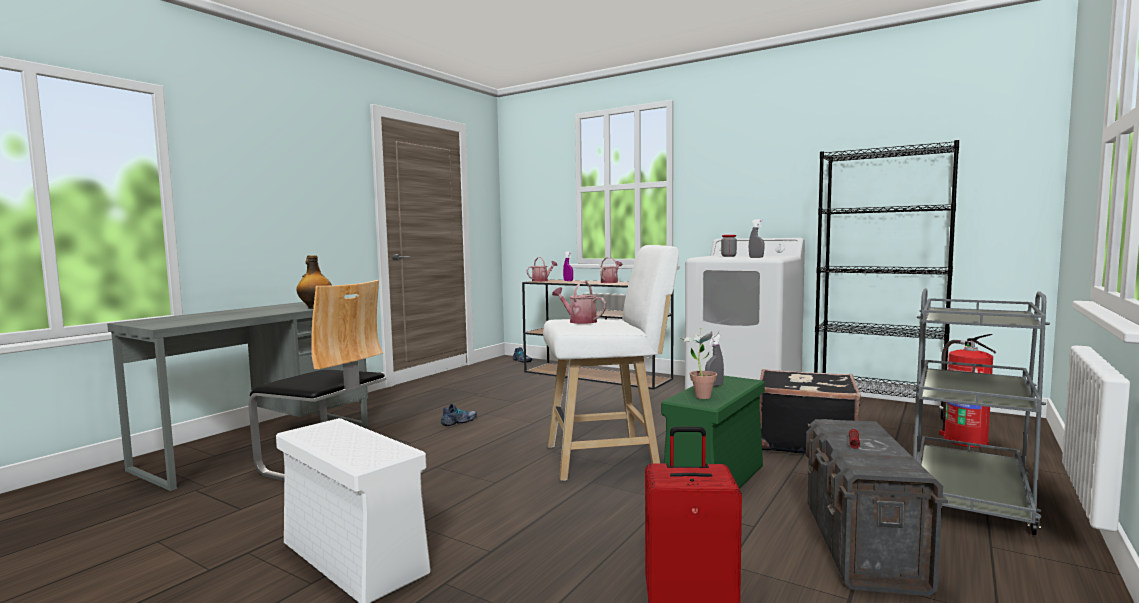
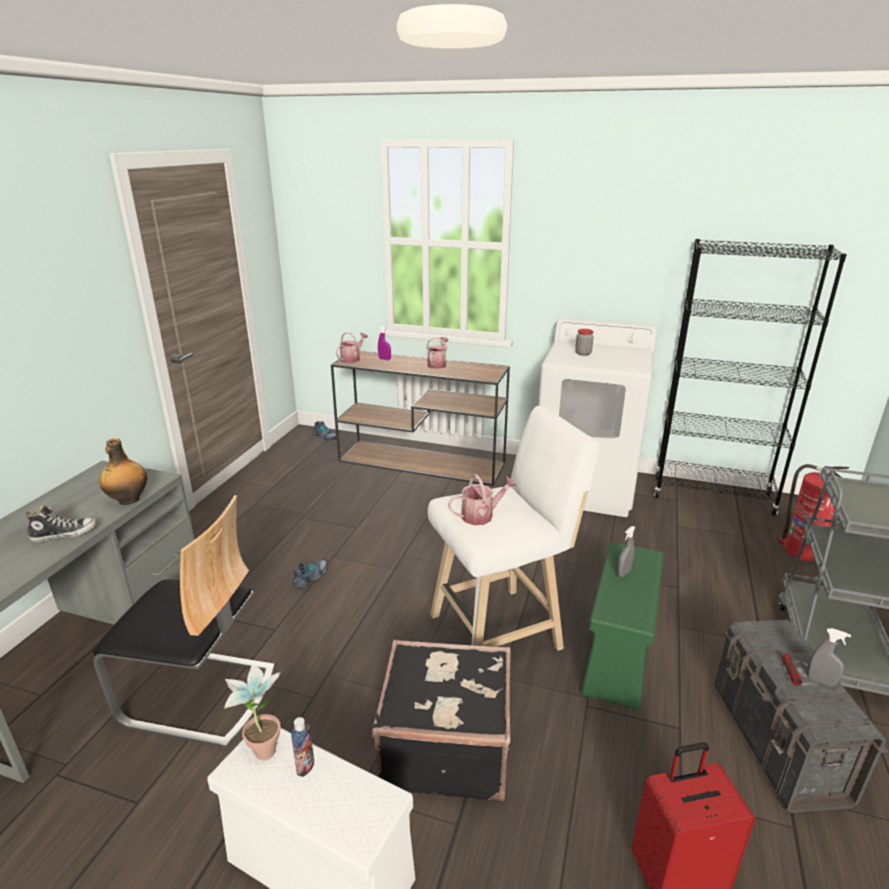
camera: 15 degrees left, 20 degrees up
watering can [552,281,606,324] -> watering can turned 135 degrees clockwise [448,474,517,525]
potted plant [679,328,720,399] -> potted plant moved to [224,664,281,760]
grey spray bottle [749,219,764,258] -> grey spray bottle moved to [807,628,851,686]
black suitcase [760,369,861,454] -> black suitcase moved to [372,639,511,802]
none -> shoe [25,505,97,542]
none -> bottle [291,717,314,777]

